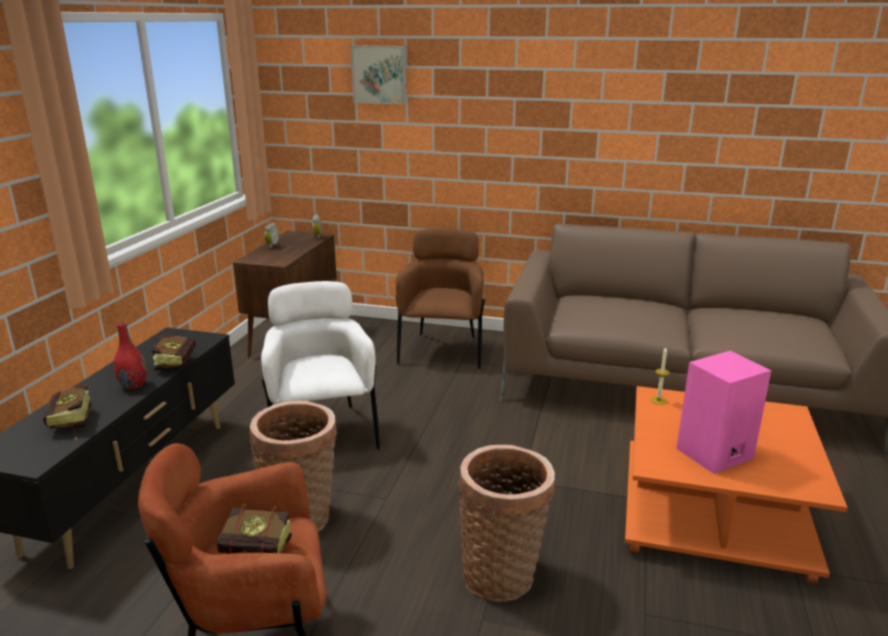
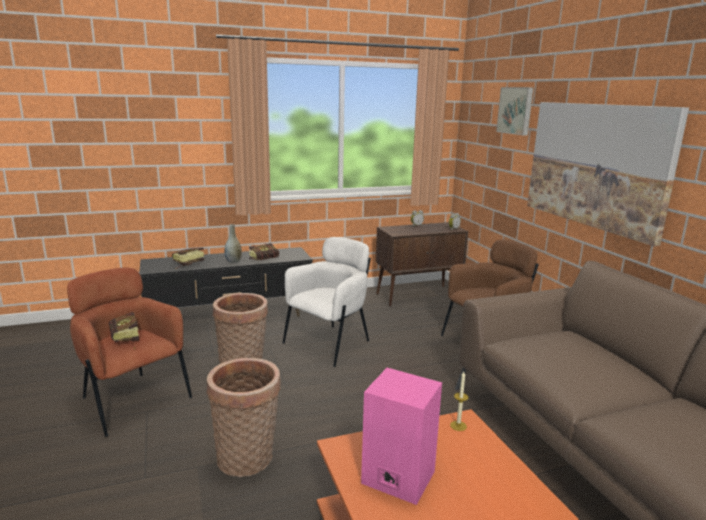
camera: 55 degrees right, 5 degrees down
red vase [114,323,147,389] -> grey vase [225,224,242,263]
none -> picture [527,102,689,246]

